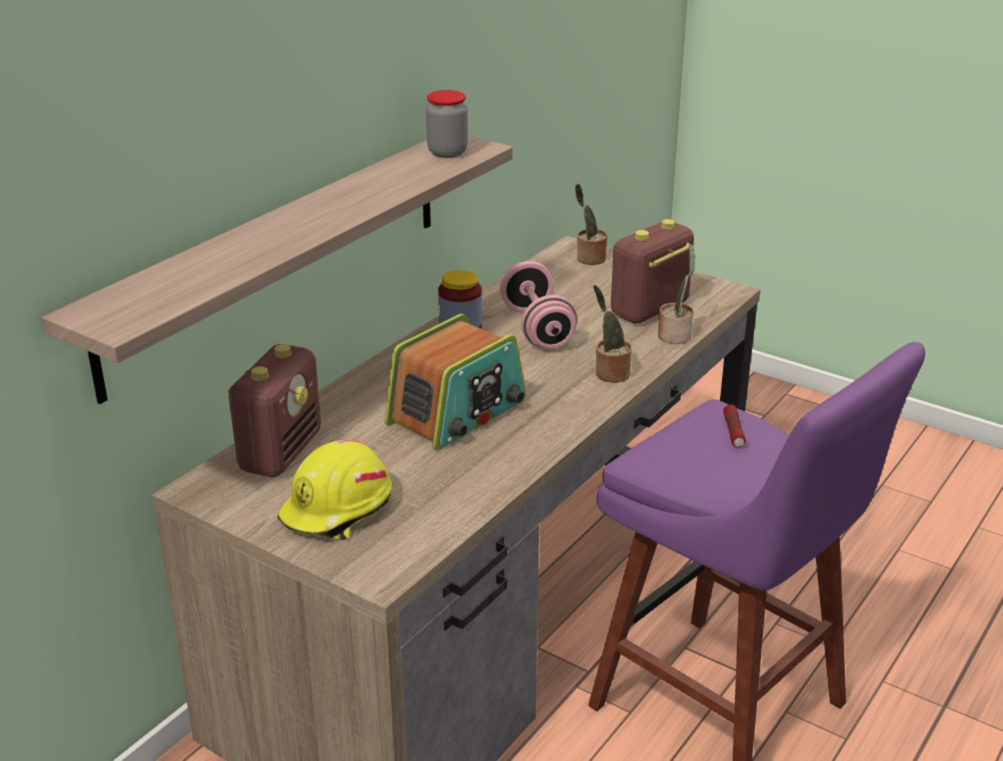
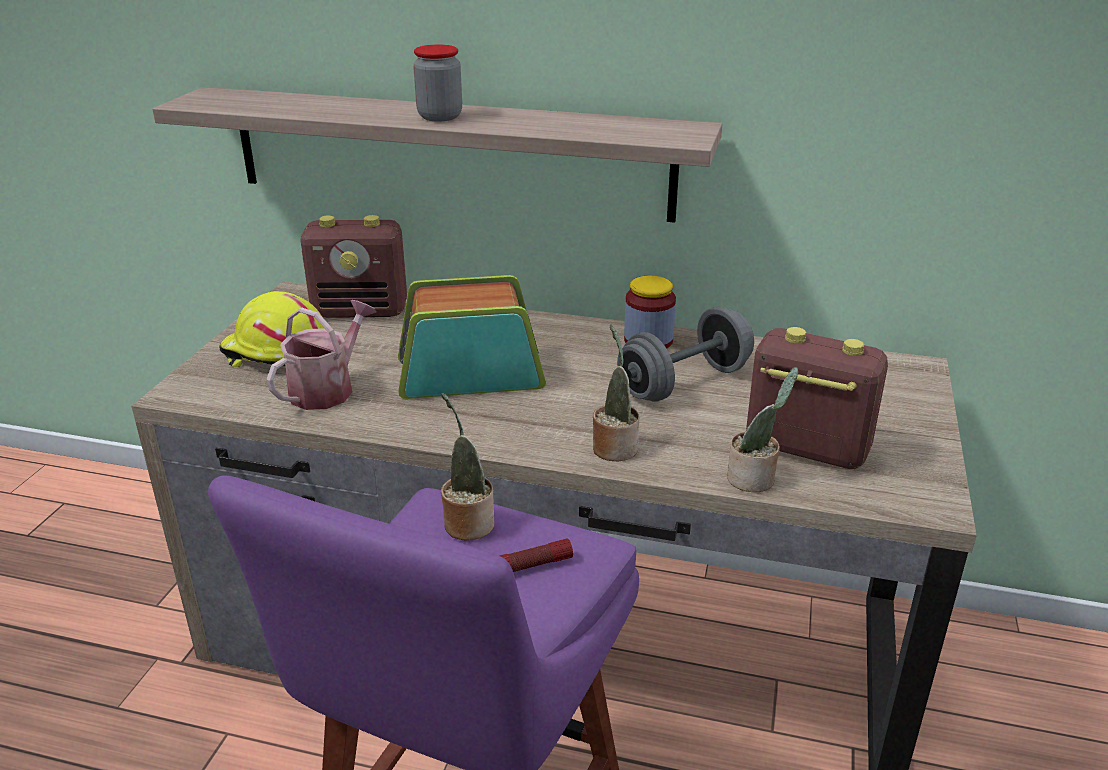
camera: 70 degrees right, 0 degrees up
radio [385,314,526,451] -> radio turned 150 degrees clockwise [398,275,546,399]
jar [426,90,468,158] -> jar moved to [413,44,462,122]
pink dumbbell [500,261,577,349] -> grey dumbbell [617,307,754,402]
potted plant [575,184,607,265] -> potted plant moved to [441,393,494,540]
none -> watering can [266,300,377,410]

